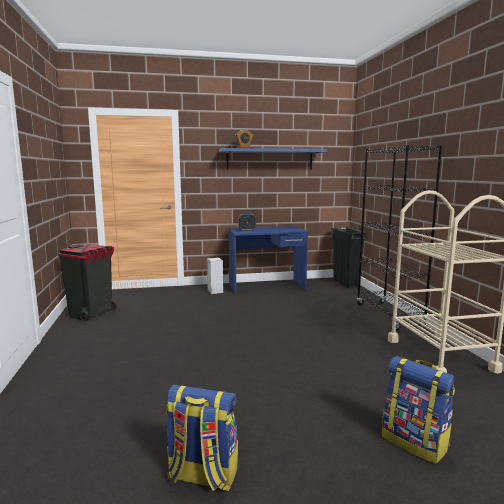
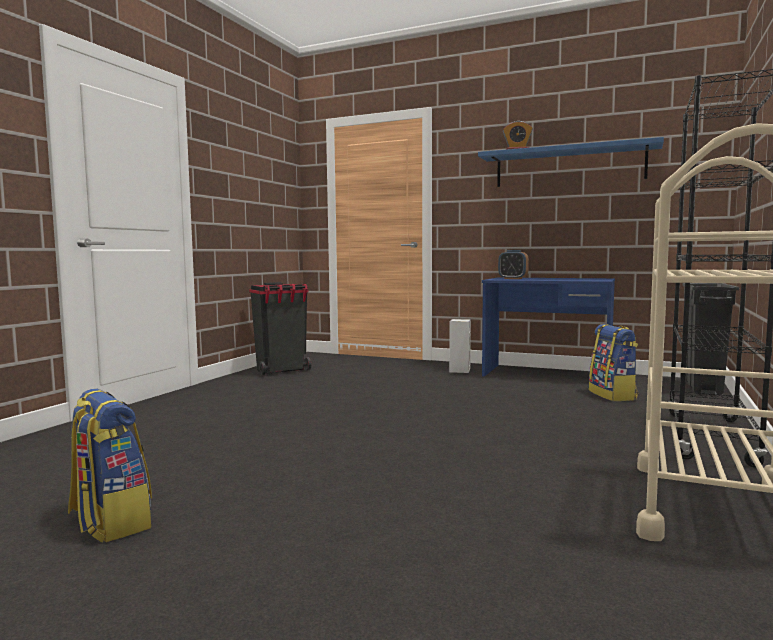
camera: 35 degrees right, 5 degrees down
backpack [382,356,455,464] -> backpack moved to [589,324,638,401]

